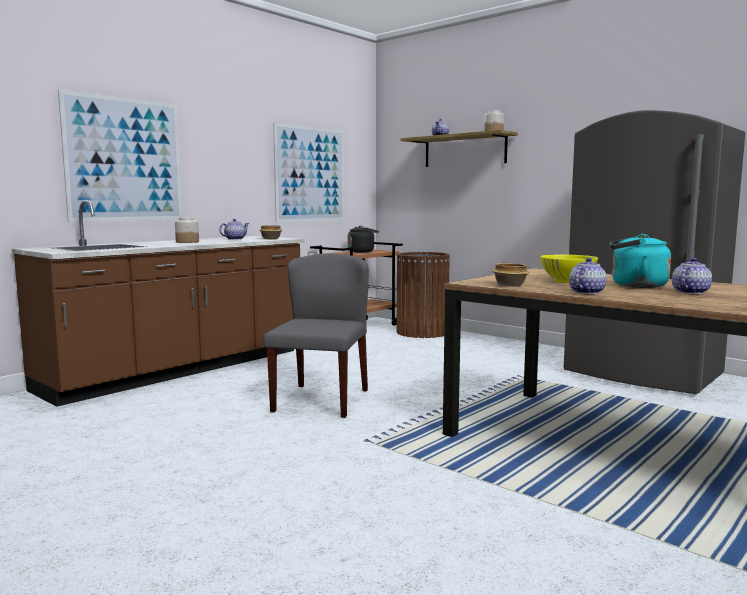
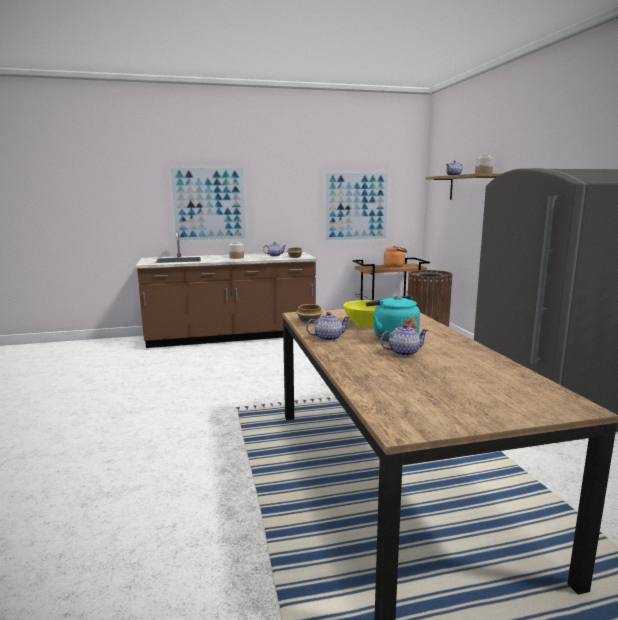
camera: 35 degrees right, 5 degrees up
grey chair [263,254,369,418] -> none
black kettle [347,226,379,253] -> orange kettle [384,246,407,267]

